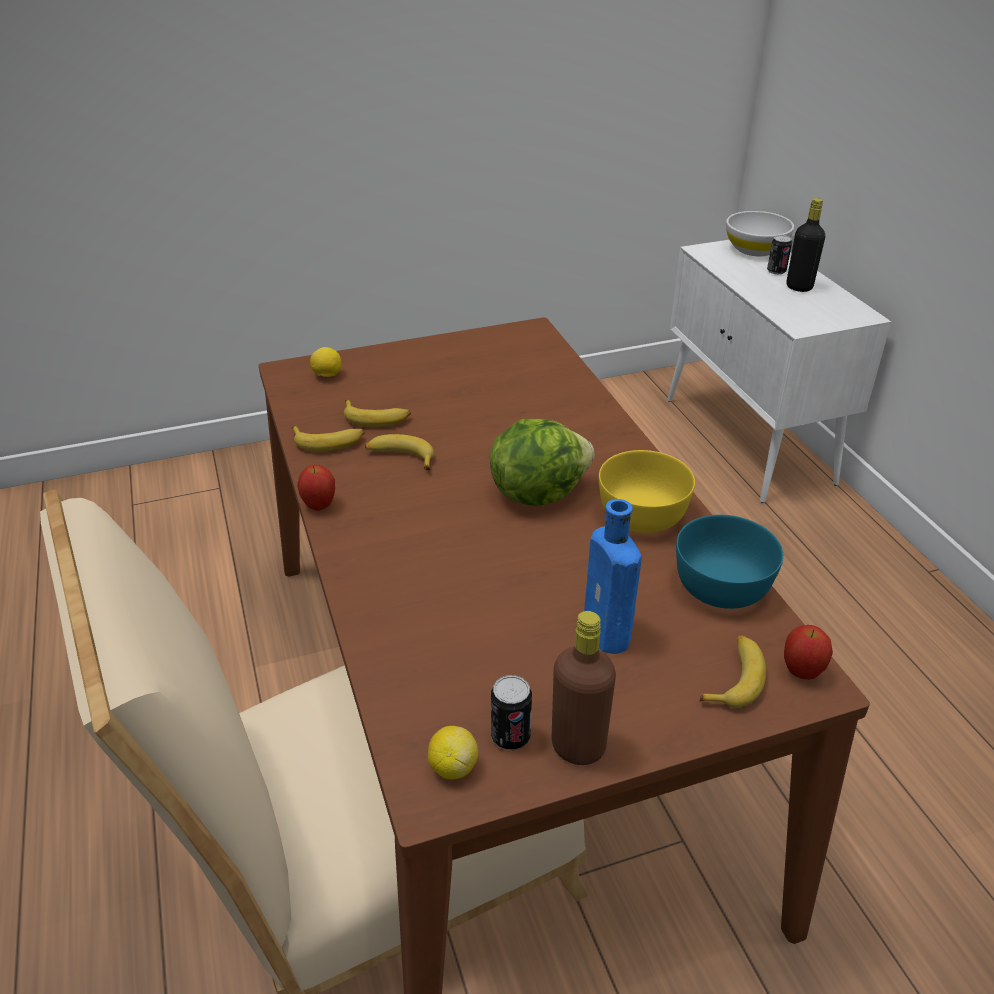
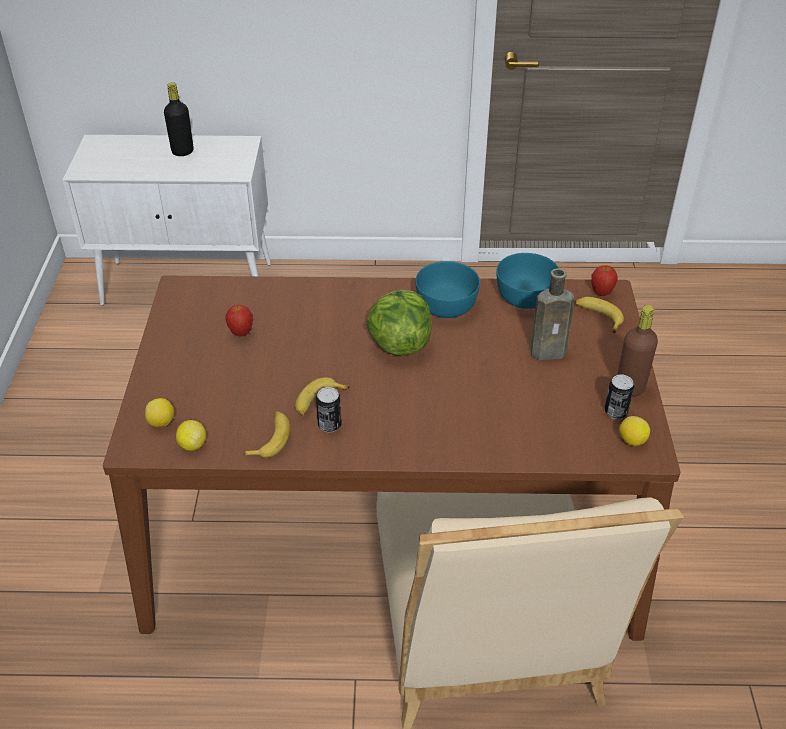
camera: 70 degrees left, 5 degrees up
apple [297,465,335,511] -> apple moved to [225,305,253,337]
banana [344,399,411,427] -> none
blue bottle [584,499,642,654] -> brown bottle [530,268,574,360]
yellow bowl [599,450,695,533] -> turquoise bowl [415,261,480,318]
white bowl [726,211,794,256] -> none
can [767,235,792,275] -> can moved to [316,387,342,432]
none -> lemon [176,420,206,451]

